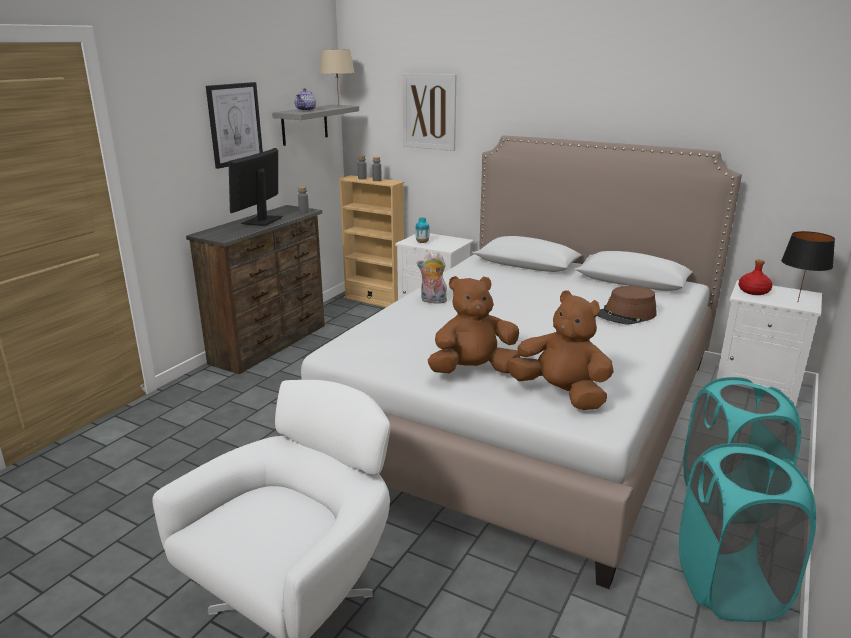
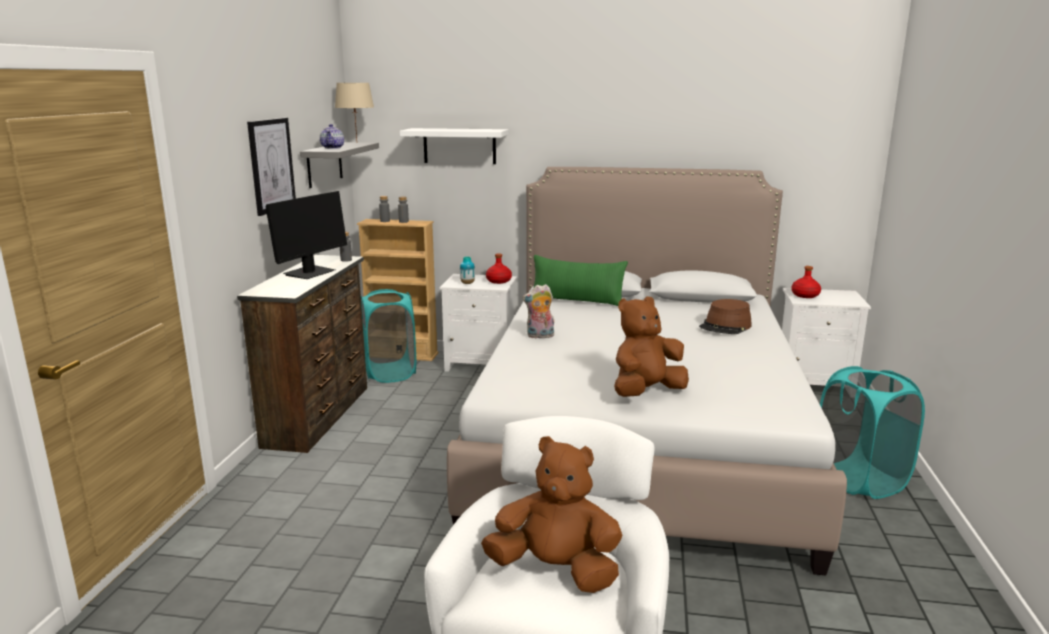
camera: 20 degrees left, 5 degrees down
monitor [228,148,283,226] -> monitor turned 150 degrees counterclockwise [266,191,347,279]
picture [402,73,456,151] -> white shelf [400,128,508,164]
brown plush toy [506,291,614,410] -> brown plush toy moved to [481,436,622,593]
turquoise laundry basket [679,443,816,622] -> turquoise laundry basket moved to [361,289,416,383]
black table lamp [781,231,835,301] -> none
none -> red bottle [486,253,512,284]
none -> green pillow [534,255,628,306]

